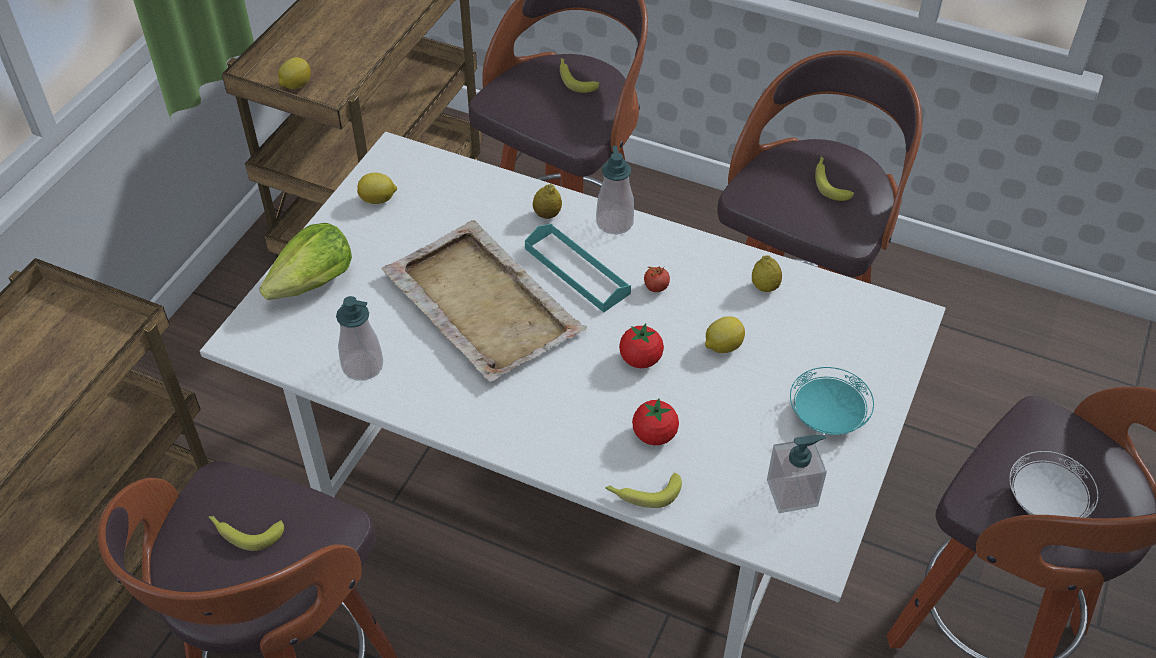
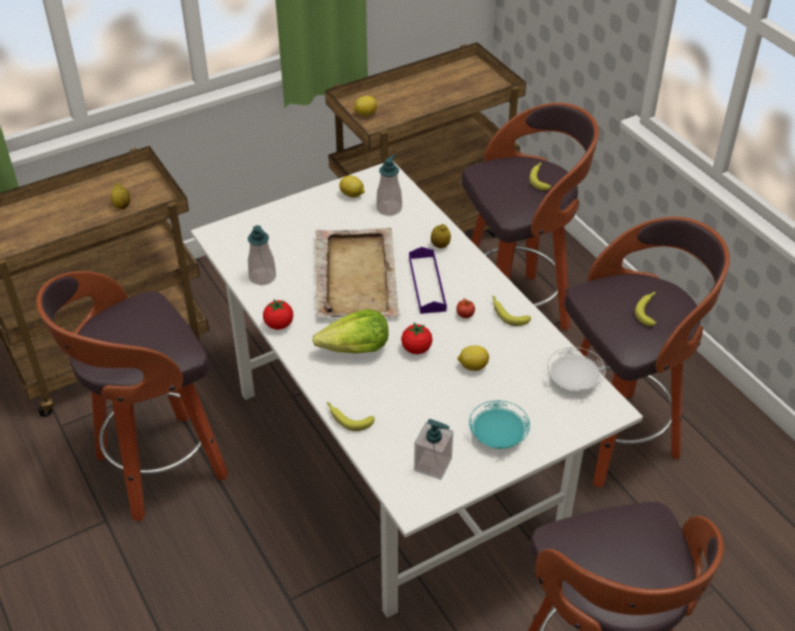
camera: 35 degrees right, 5 degrees down
banana [208,516,284,551] -> banana moved to [492,296,531,326]
lettuce [259,223,352,300] -> lettuce moved to [312,309,389,353]
turquoise tray [525,224,631,312] -> purple tray [409,247,447,314]
soap dispenser [596,146,634,234] -> soap dispenser moved to [376,155,402,216]
tomato [632,398,679,445] -> tomato moved to [263,299,293,330]
lemon [752,255,782,292] -> lemon moved to [111,183,130,209]
white plate [1009,451,1098,518] -> white plate moved to [547,347,606,392]

